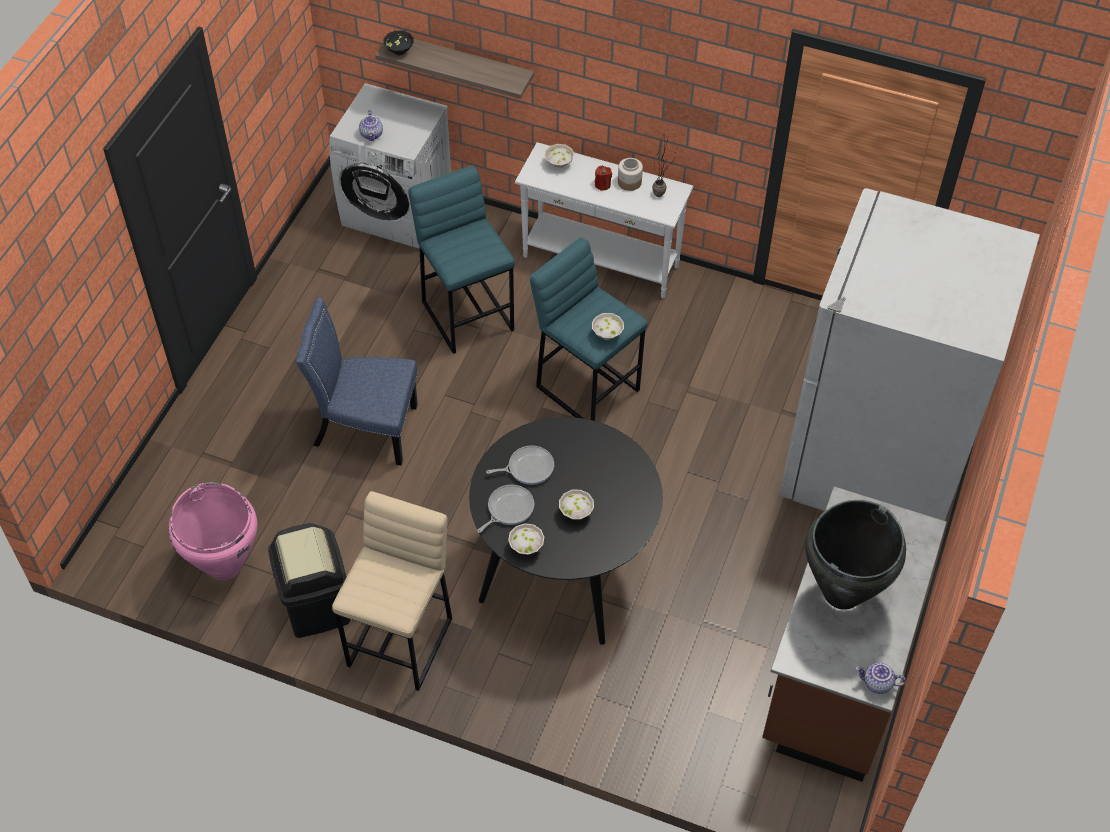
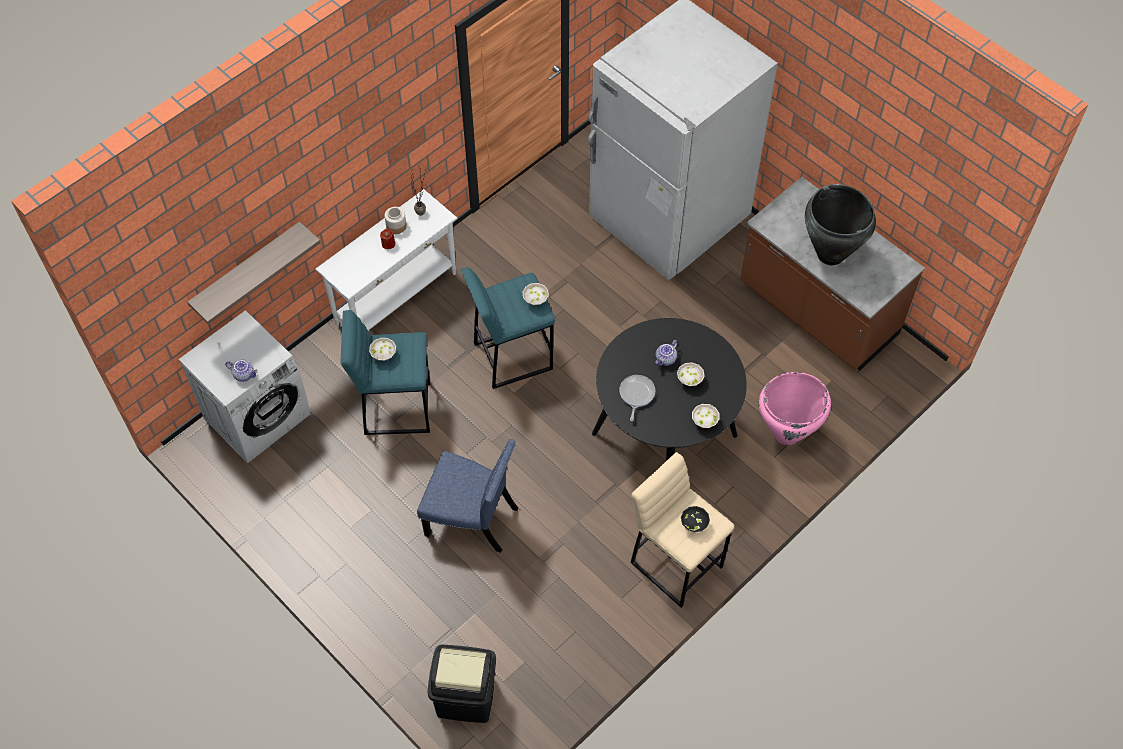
camera: 65 degrees left, 5 degrees up
pink vase [169,482,257,580] -> pink vase moved to [759,372,831,445]
black trash can [268,523,350,638] -> black trash can moved to [428,645,496,723]
blue chair [296,297,418,465] -> blue chair turned 105 degrees counterclockwise [417,439,518,553]
black bowl [384,30,414,55] -> black bowl moved to [681,506,710,532]
frying pan [477,485,534,533] -> none
white bowl [544,144,574,168] -> white bowl moved to [369,338,396,361]
teapot [856,663,906,694] -> teapot moved to [655,340,678,366]

